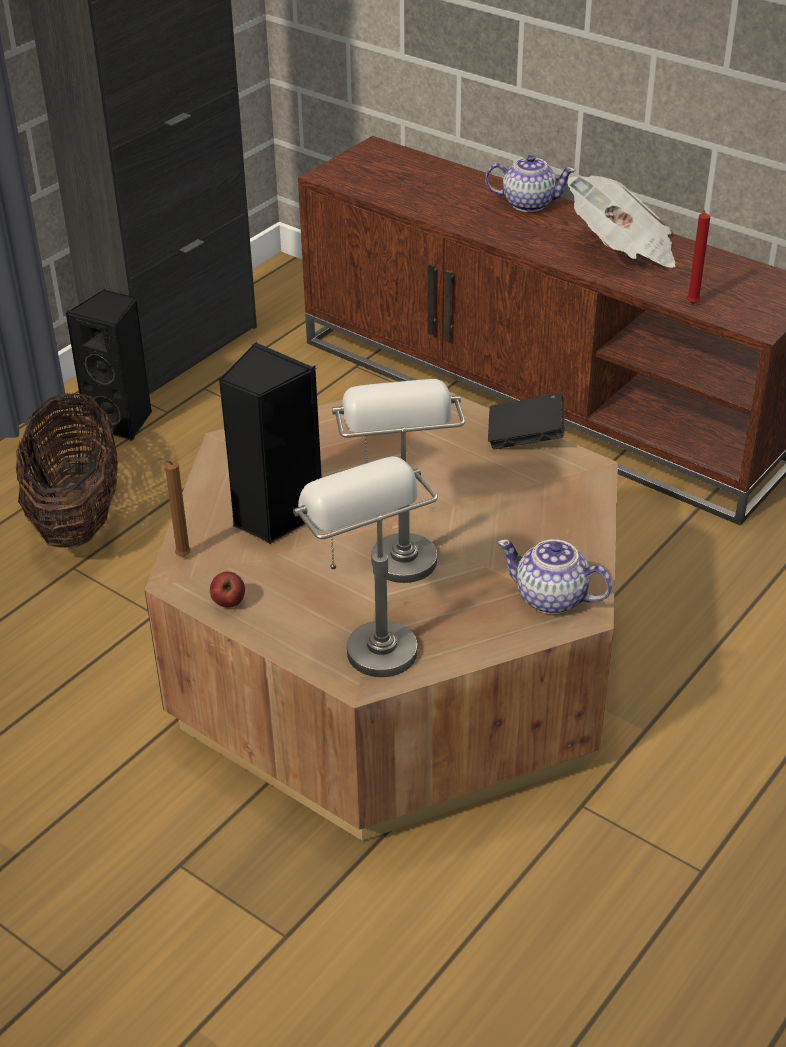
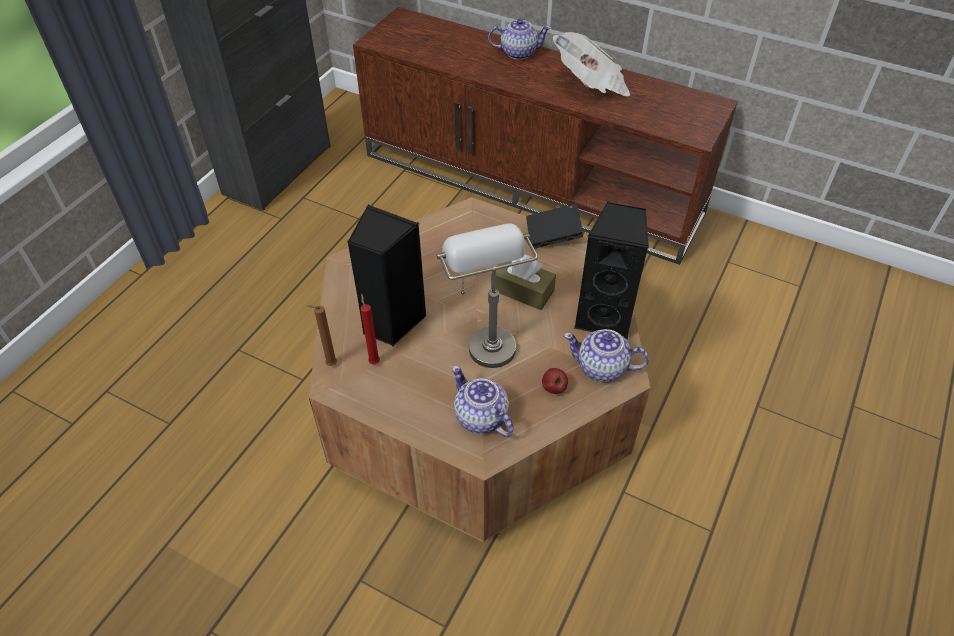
camera: 10 degrees left, 10 degrees up
basket [16,393,118,548] -> none
black speaker [66,289,152,441] -> black speaker moved to [574,202,649,339]
apple [210,571,245,608] -> apple moved to [542,368,568,394]
grey table lamp [293,457,438,677] -> teapot [452,366,513,437]
red candle [687,200,710,304] -> red candle moved to [361,294,380,364]
none -> brown tissue box [491,254,556,310]

